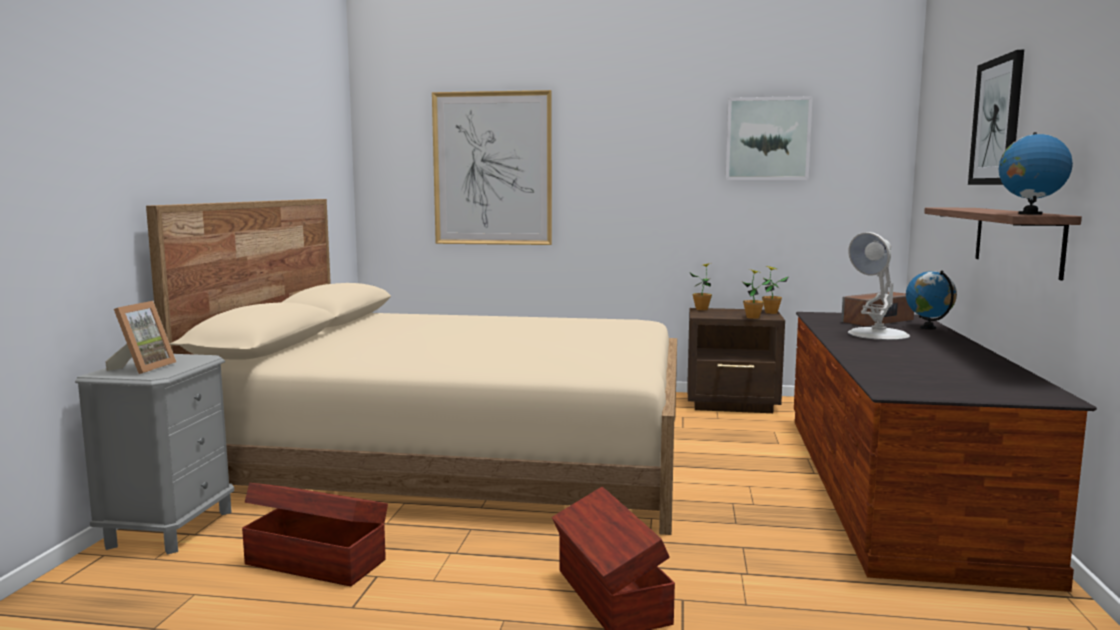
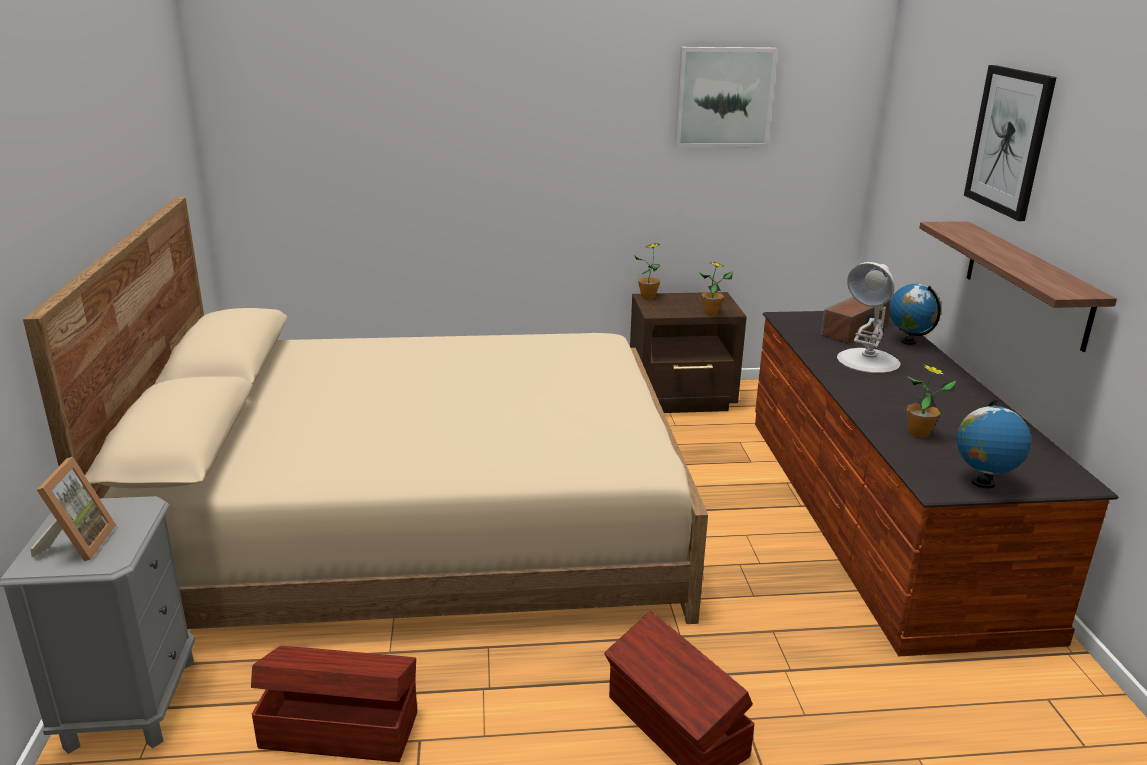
camera: 15 degrees left, 15 degrees up
picture [432,90,552,245] -> none
potted plant [762,266,789,314] -> potted plant moved to [906,365,957,438]
globe [999,132,1073,214] -> globe moved to [957,400,1031,489]

